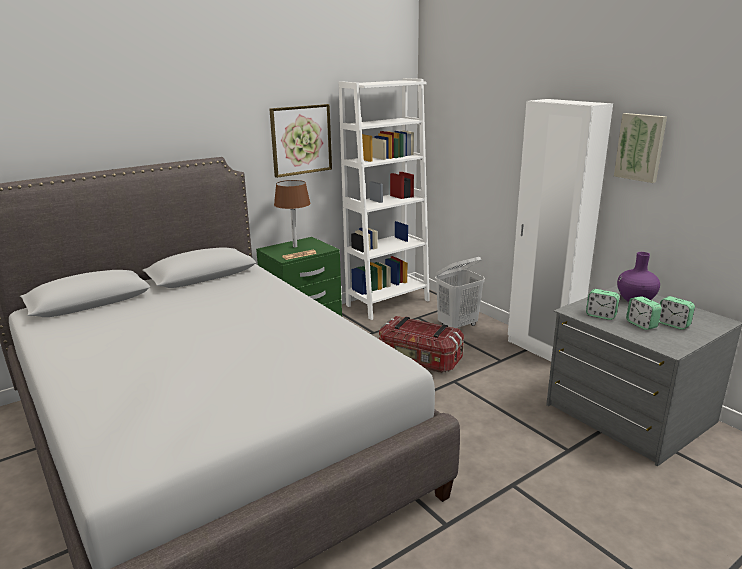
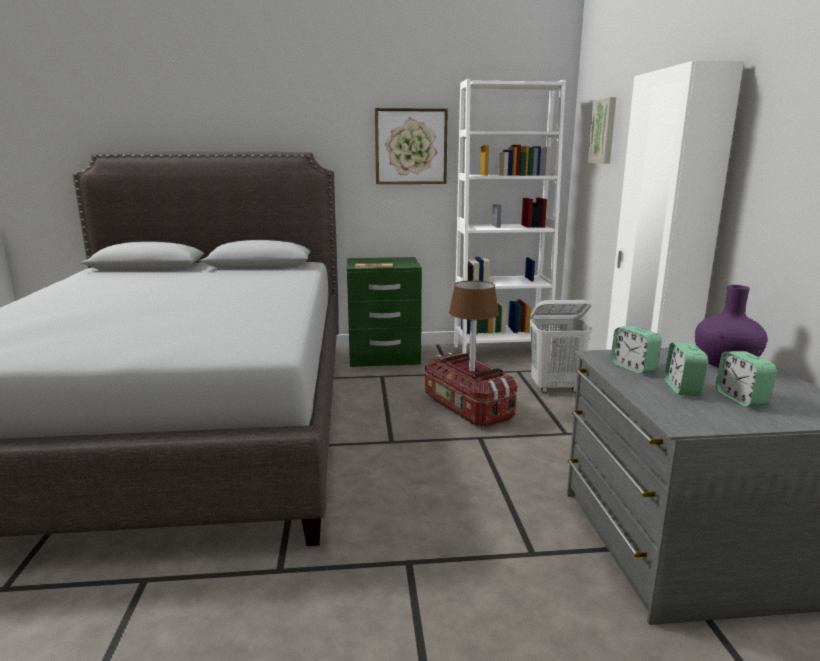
camera: 30 degrees right, 5 degrees down
brown table lamp [274,180,311,248] -> brown table lamp moved to [449,281,499,372]
picture [614,113,667,183] -> picture moved to [588,97,616,164]

